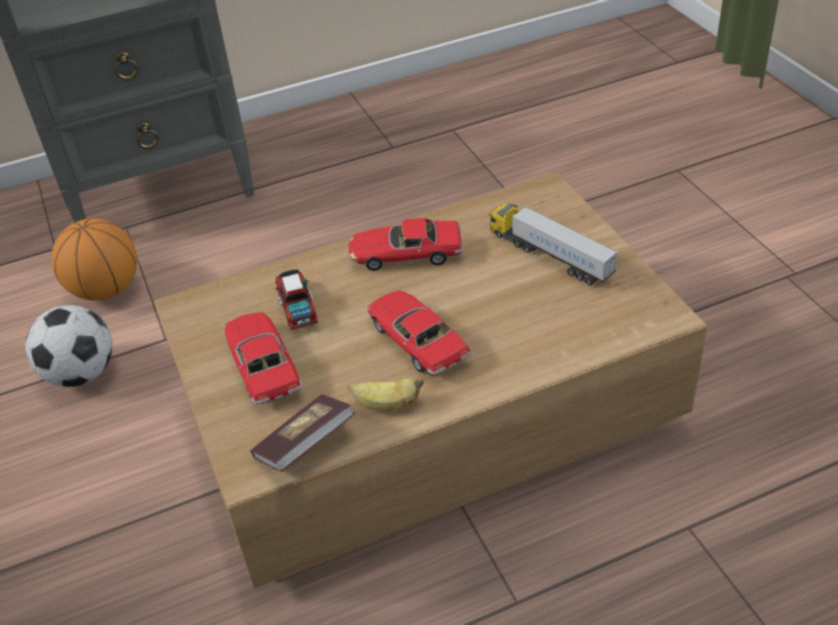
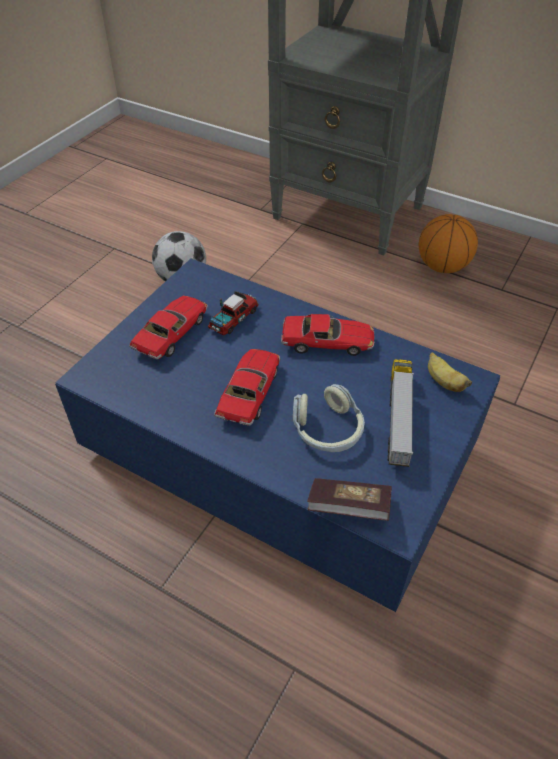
camera: 50 degrees right, 5 degrees up
basketball [52,219,137,301] -> basketball moved to [419,214,478,273]
brown coffee table [154,172,707,588] -> blue coffee table [55,259,501,612]
book [250,394,355,471] -> book moved to [307,478,392,521]
toy car [348,218,463,271] -> toy car turned 135 degrees clockwise [281,314,375,356]
banana [348,378,424,411] -> banana moved to [428,352,472,392]
none -> headphones [293,384,365,452]

